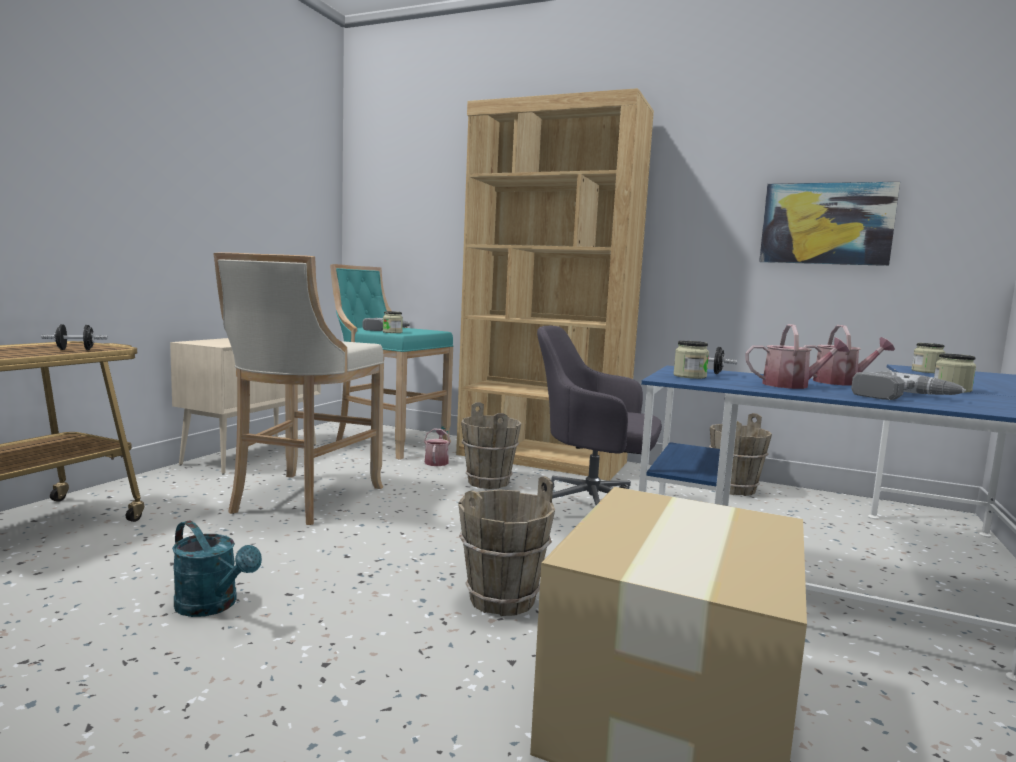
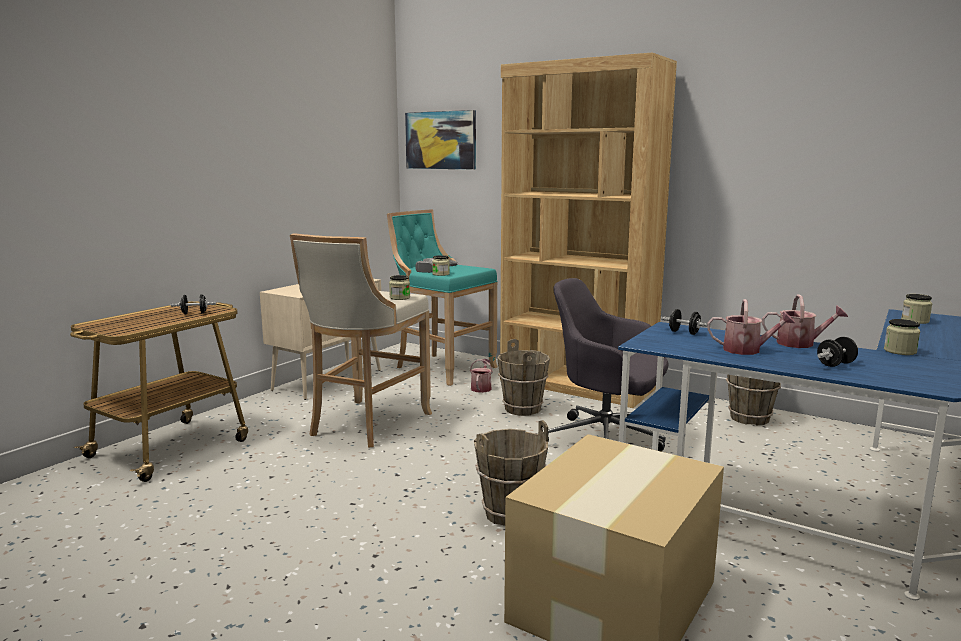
camera: 10 degrees right, 5 degrees up
turquoise watering can [172,521,262,617] -> none
jar [673,341,709,379] -> jar moved to [389,275,410,300]
picture [759,182,900,266] -> picture moved to [405,110,476,169]
power drill [851,371,966,400] -> black dumbbell [817,337,858,367]

